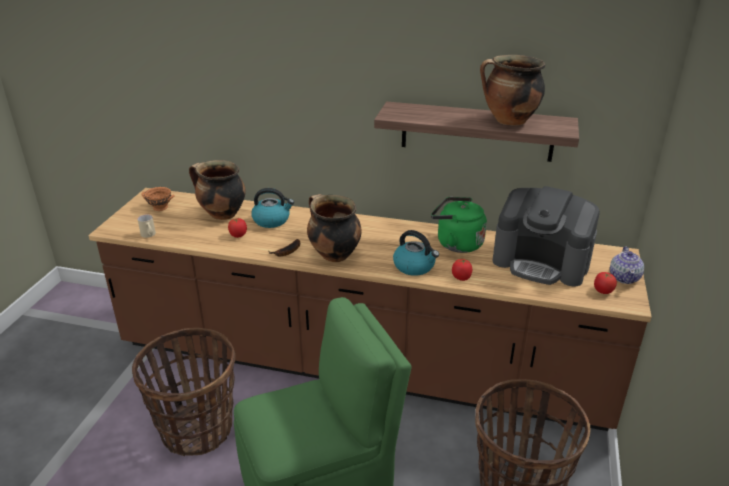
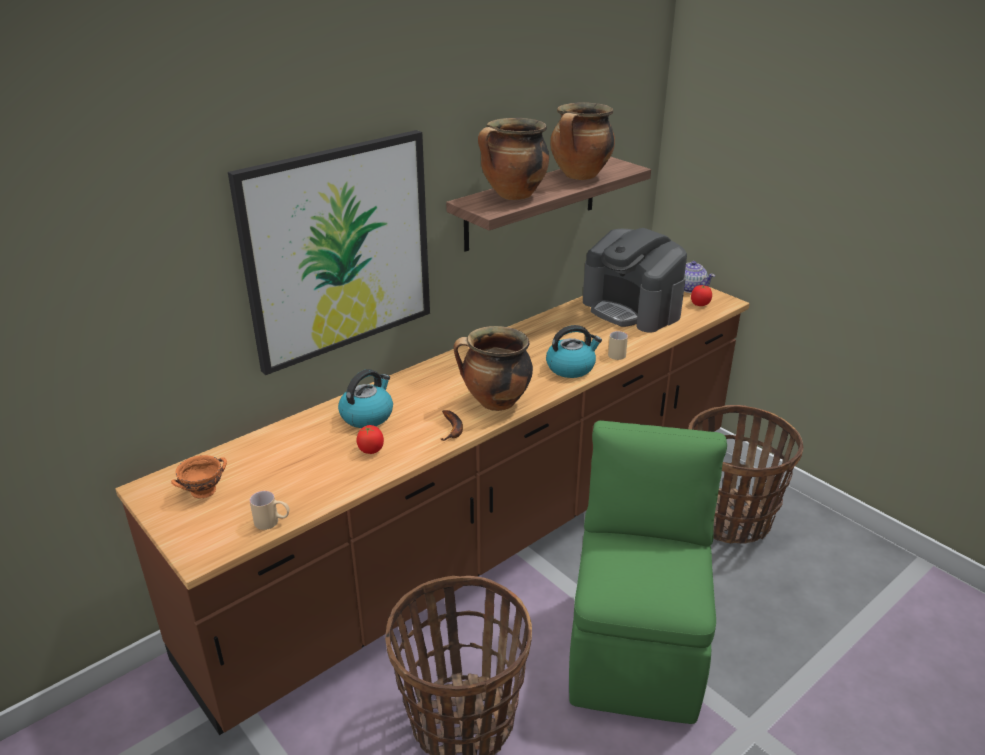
camera: 55 degrees left, 0 degrees up
cooking pot [189,160,246,220] -> cooking pot moved to [478,118,549,200]
green kettle [431,197,487,253] -> none
tomato [452,259,472,281] -> beige mug [608,331,628,360]
coffee machine [492,186,600,287] -> coffee machine turned 75 degrees clockwise [583,228,687,333]
none -> picture [228,130,430,375]

